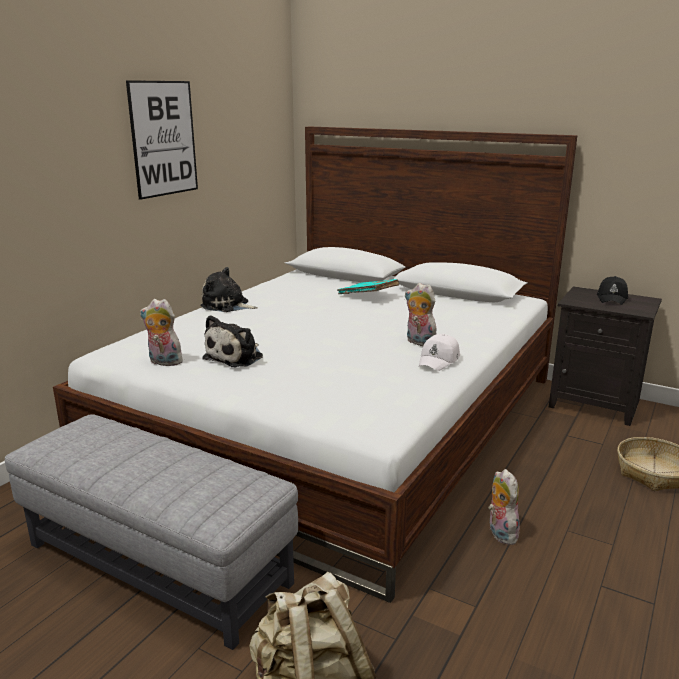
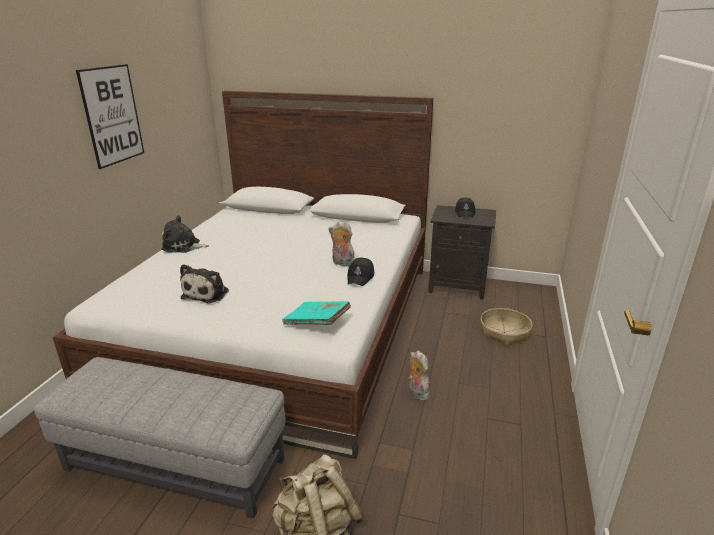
camera: 15 degrees left, 5 degrees up
plush toy [140,299,183,366] -> none
turquoise book [337,279,399,294] -> turquoise book moved to [282,301,351,325]
white cap [419,334,460,371] -> black cap [347,258,374,286]

